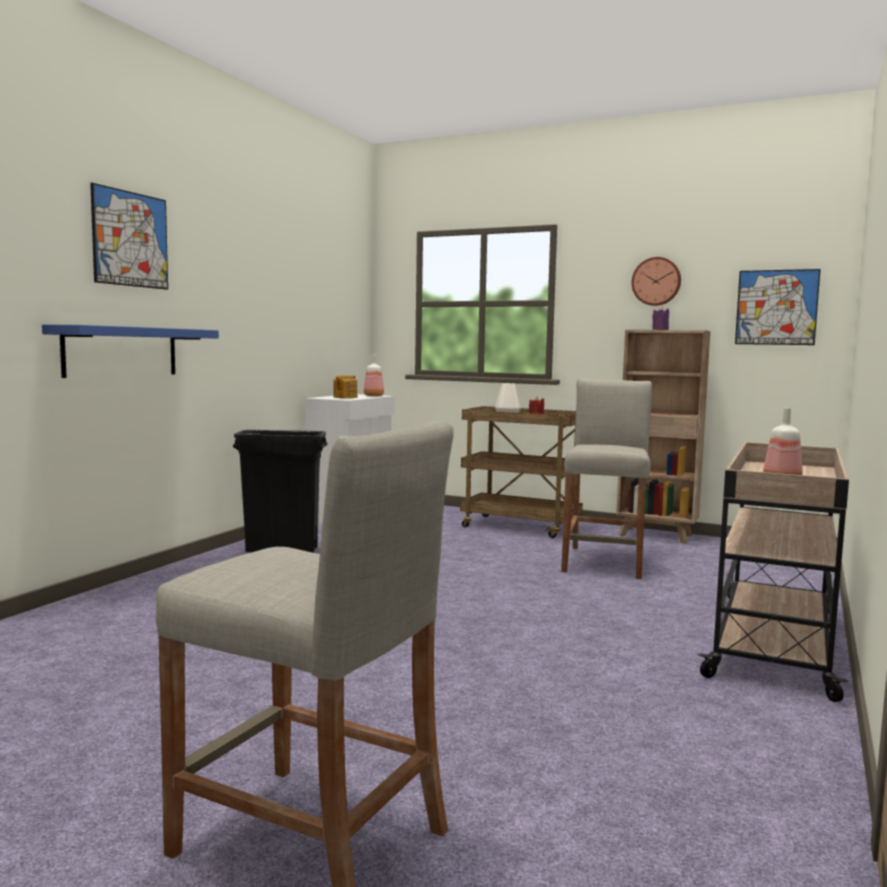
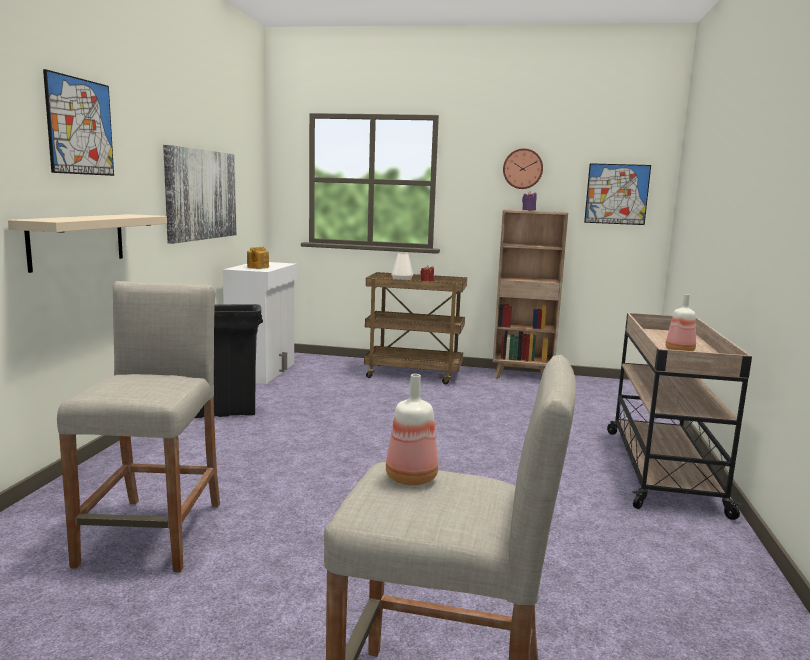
camera: 15 degrees left, 5 degrees up
blue shelf [42,325,219,378] -> beige shelf [8,214,167,273]
bottle [364,355,384,397] -> bottle moved to [386,374,438,485]
beige stool [561,379,652,579] -> beige stool moved to [57,281,220,572]
none -> picture [163,145,237,244]

